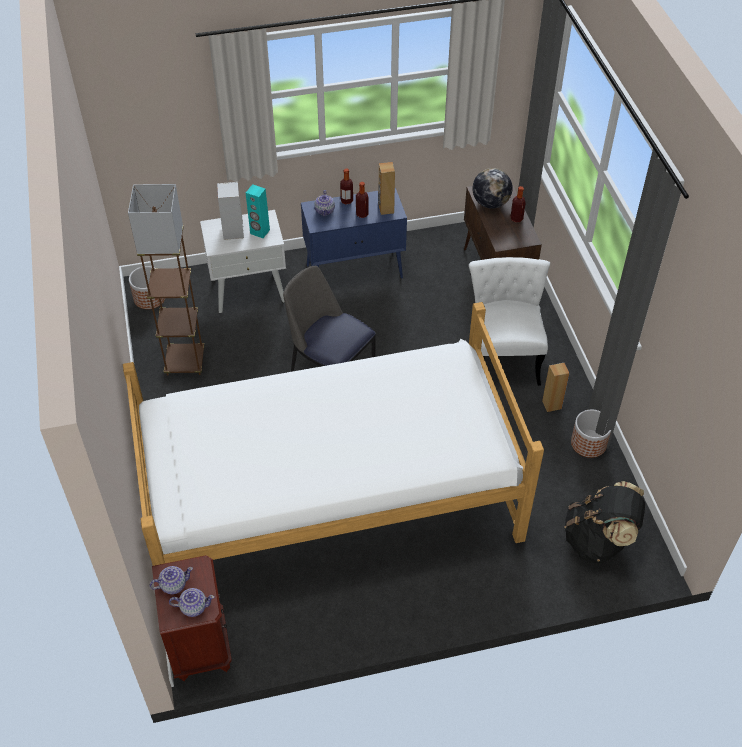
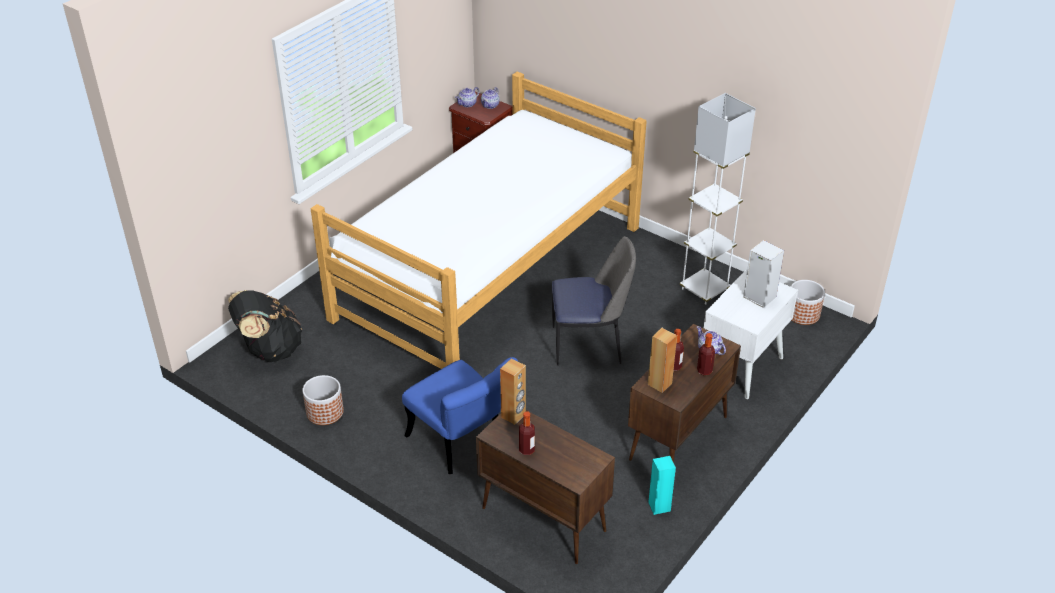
camera: 140 degrees right, 10 degrees down
brown floor lamp [128,184,204,376] -> white floor lamp [680,93,756,305]
turquoise speaker [246,184,270,238] -> turquoise speaker moved to [648,456,676,515]
blue cabinet [301,188,407,278] -> brown cabinet [628,324,741,463]
white chair [469,257,550,386] -> blue chair [402,357,518,474]
globe [473,168,513,209] -> none
brown speaker [542,363,569,412] -> brown speaker moved to [500,359,526,425]

